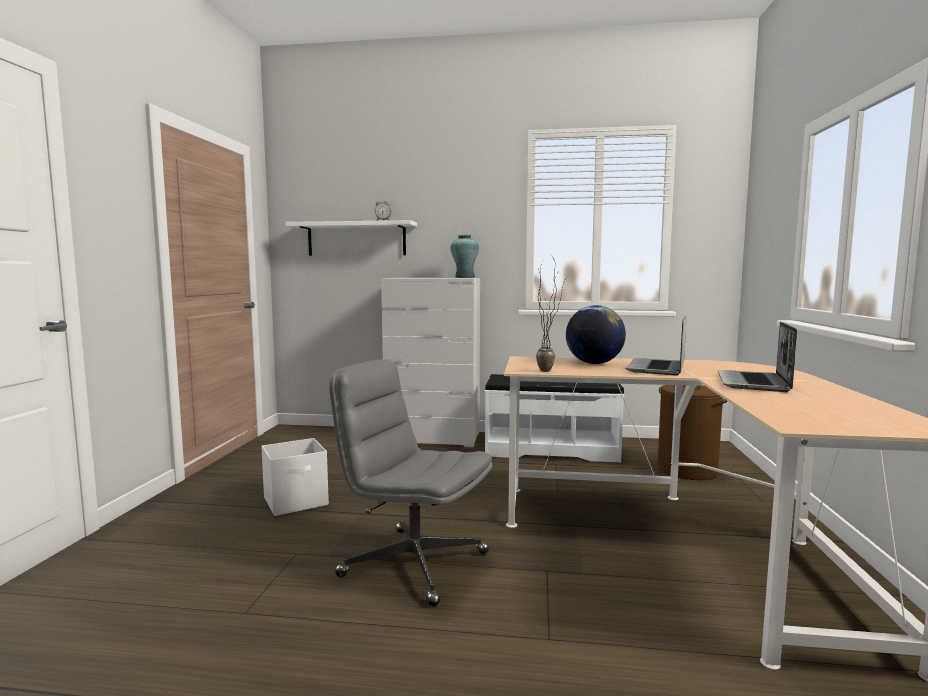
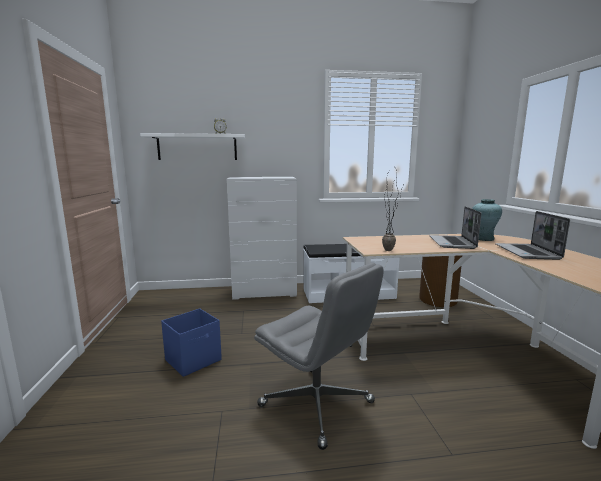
camera: 15 degrees left, 5 degrees up
white storage box [261,438,329,516] -> blue storage box [161,308,222,377]
grey office chair [329,359,493,607] -> grey office chair turned 150 degrees counterclockwise [254,263,384,450]
turquoise vase [450,235,479,278] -> turquoise vase moved to [472,199,502,241]
globe [566,305,626,364] -> none

